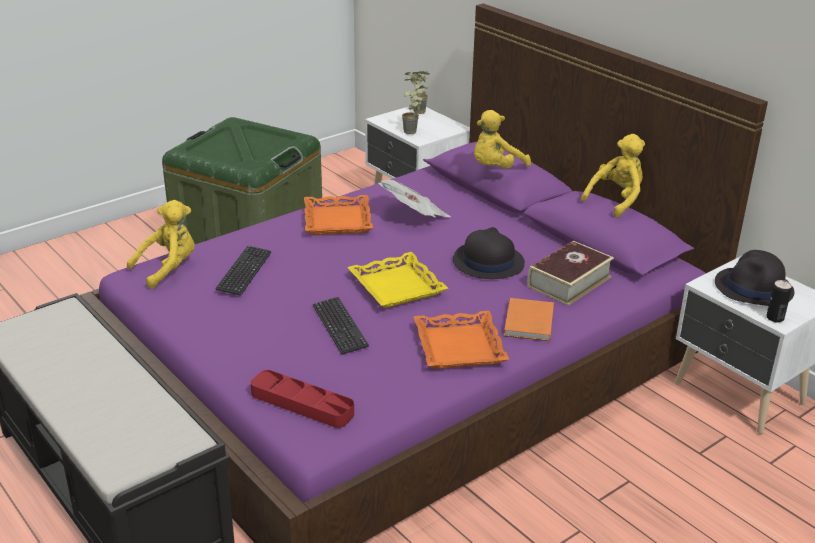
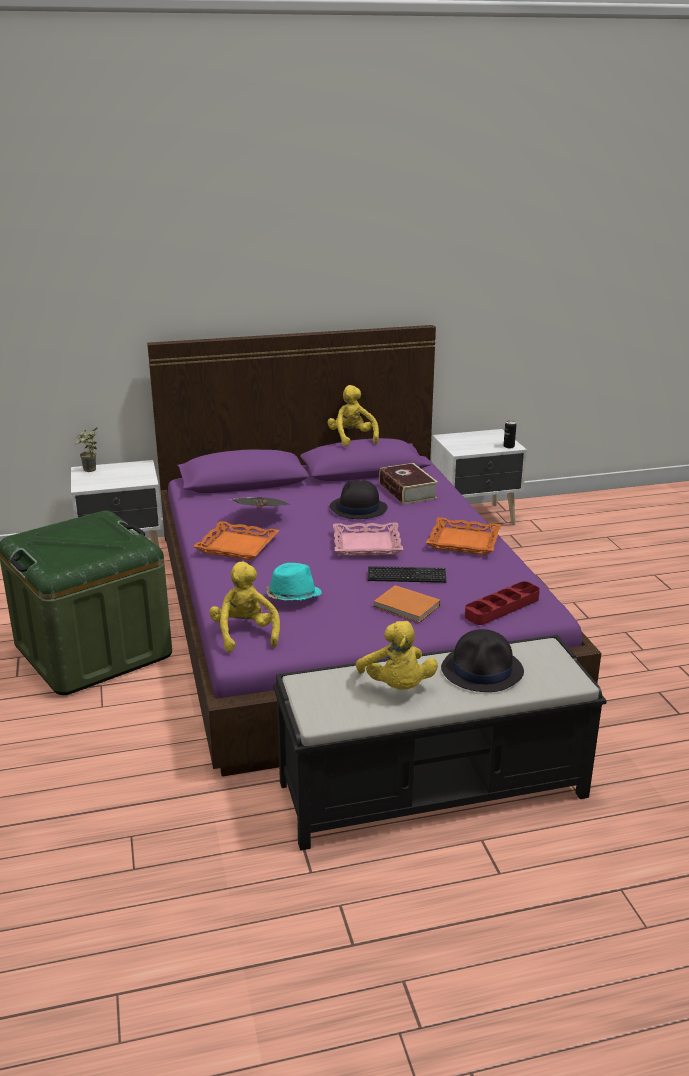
camera: 65 degrees left, 5 degrees down
keyboard [215,246,271,296] -> turquoise hat [266,563,322,601]
yellow tray [347,252,448,308] -> pink tray [333,523,403,556]
potted plant [402,83,424,134] -> none
yellow plush toy [474,110,531,169] -> yellow plush toy moved to [356,621,438,690]
orange book [504,298,554,341] -> orange book moved to [374,585,440,623]
black hat [715,250,794,306] -> black hat moved to [441,629,524,692]

